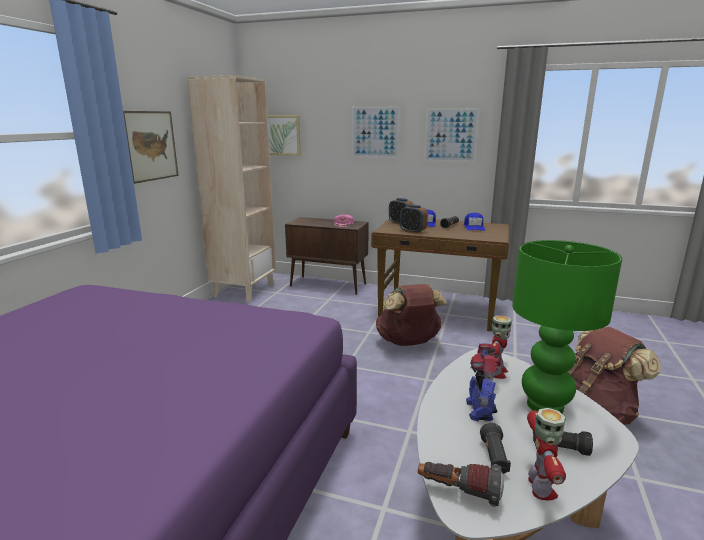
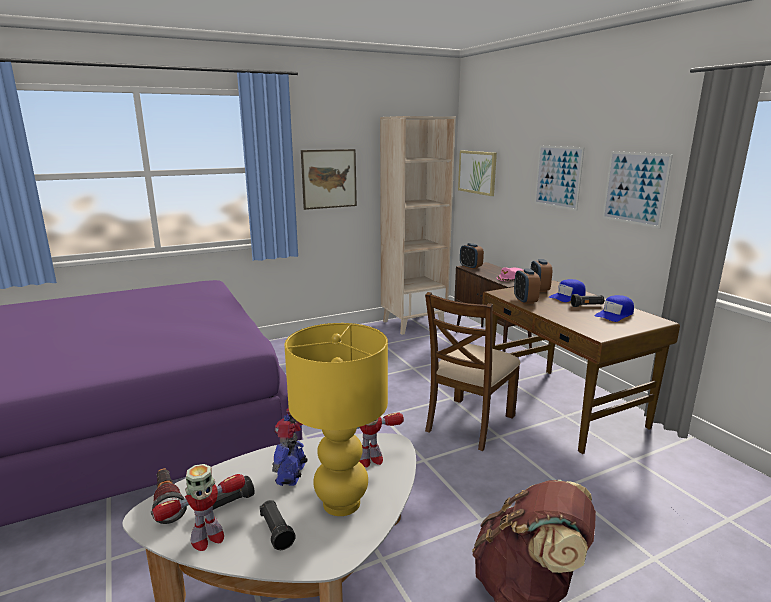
camera: 45 degrees right, 0 degrees up
brown backpack [376,284,447,346] -> brown chair [425,292,520,451]
toy robot [466,343,501,422] -> toy robot turned 45 degrees counterclockwise [272,408,308,486]
green table lamp [512,240,622,413] -> yellow table lamp [285,323,388,516]
none -> alarm clock [460,243,484,269]

